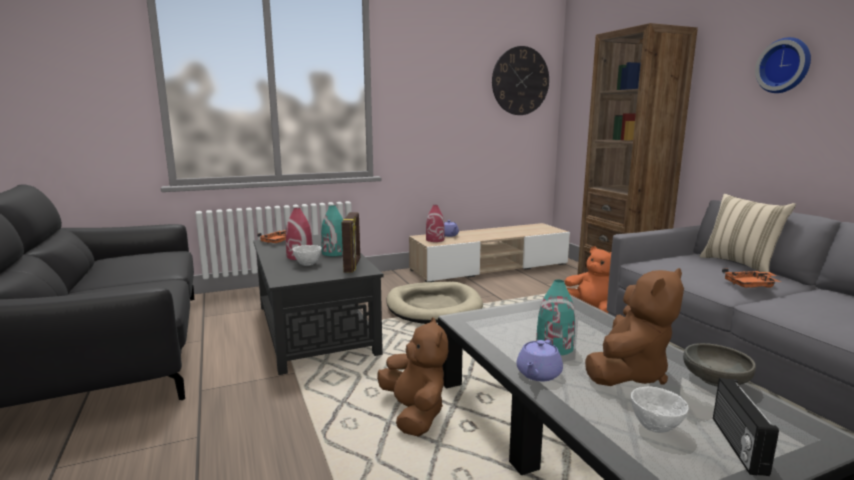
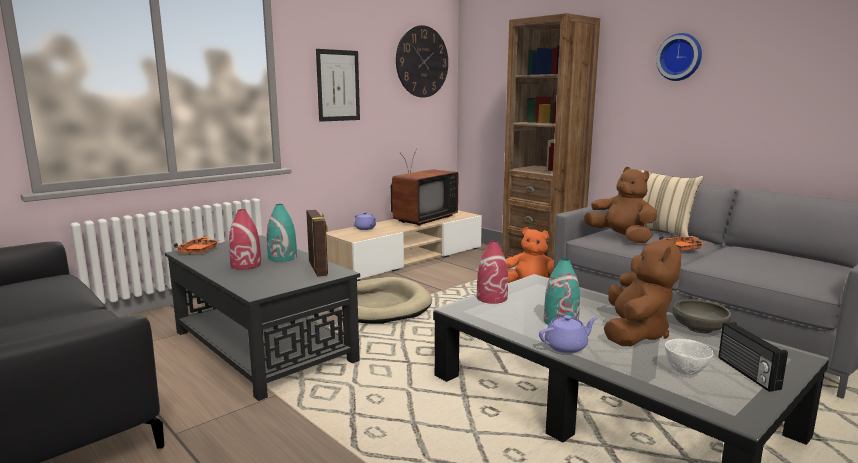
camera: 20 degrees left, 0 degrees up
white bowl [292,245,322,266] -> none
brown plush toy [377,317,448,437] -> brown plush toy moved to [584,167,657,243]
red vase [426,205,445,242] -> red vase moved to [477,241,508,304]
purple teapot [517,339,563,381] -> purple teapot turned 120 degrees counterclockwise [539,315,597,353]
none -> picture [316,49,360,122]
none -> television [391,148,459,226]

